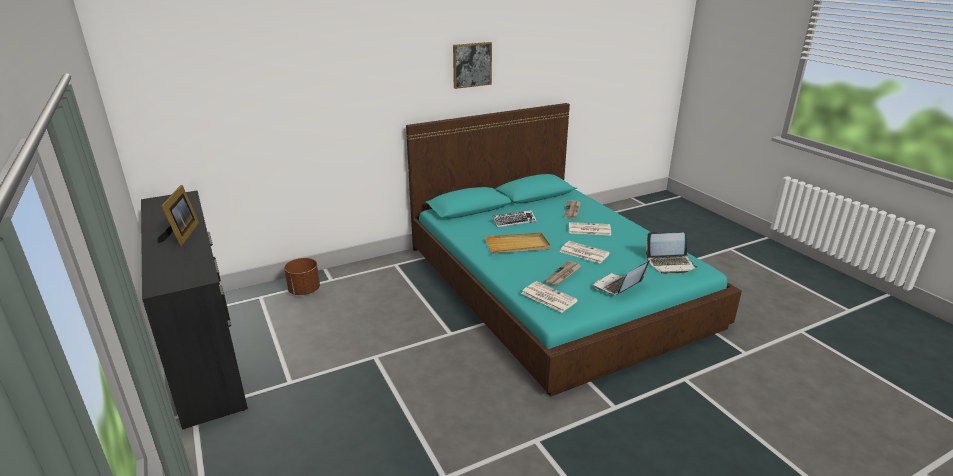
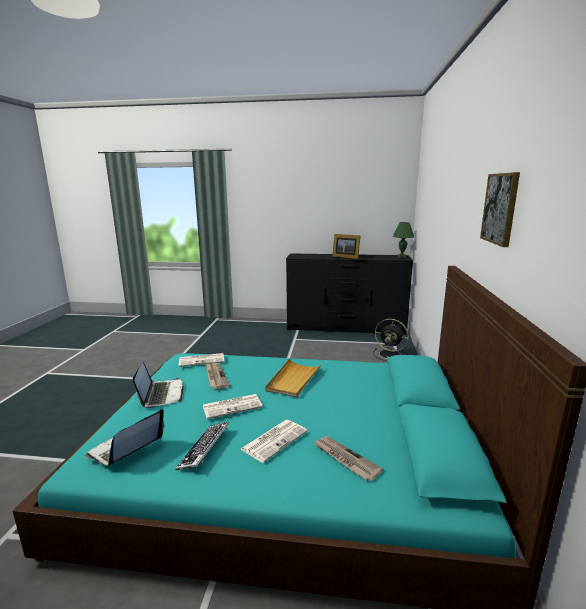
camera: 125 degrees right, 10 degrees down
brown planter [284,258,320,295] -> black fan [373,319,409,361]
keyboard [492,210,537,228] -> keyboard moved to [175,422,229,470]
none -> green table lamp [393,222,414,258]

